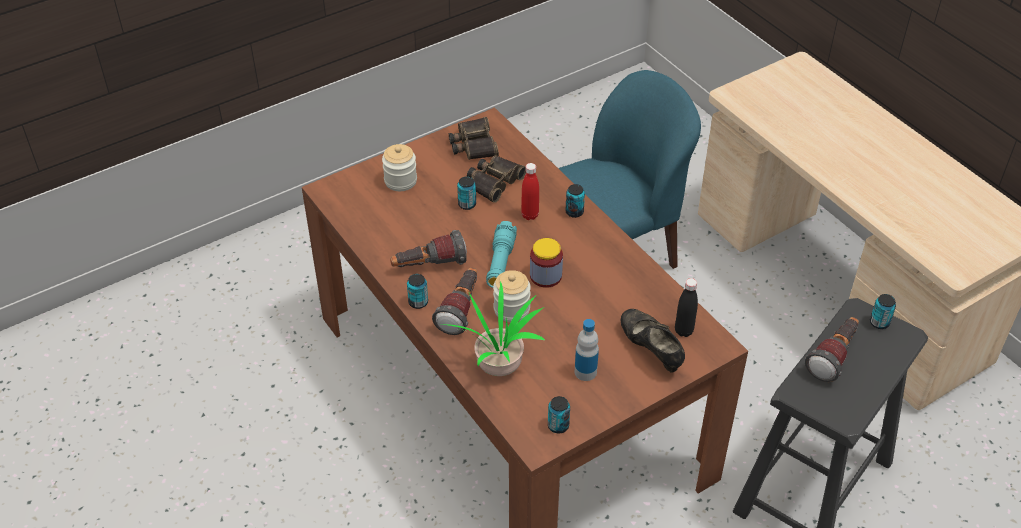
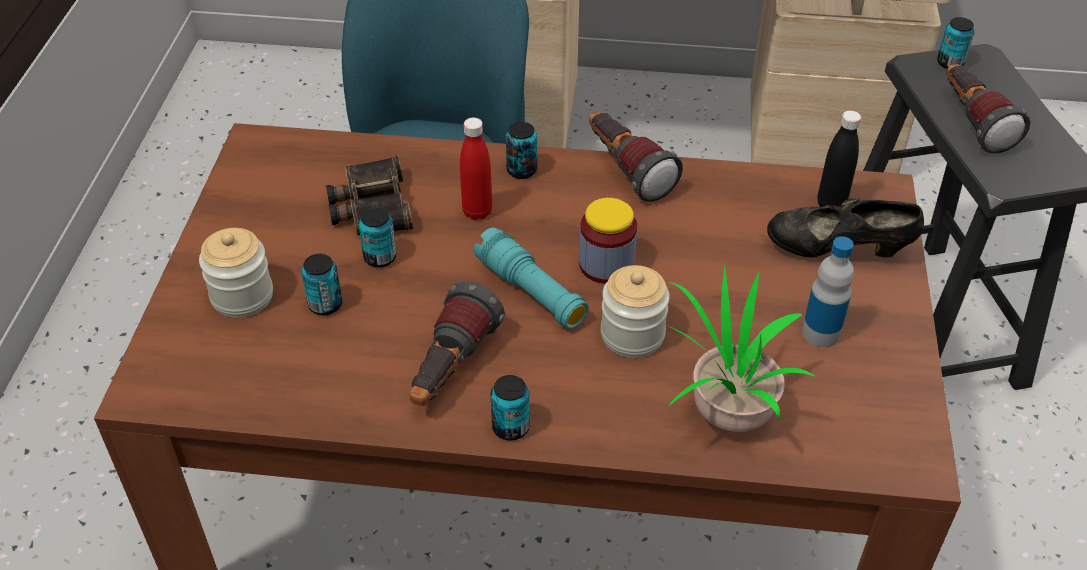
camera: 50 degrees left, 0 degrees up
flashlight [432,268,477,335] -> flashlight moved to [589,111,683,202]
binoculars [449,117,499,160] -> none
can [548,396,570,434] -> can moved to [301,254,342,315]

